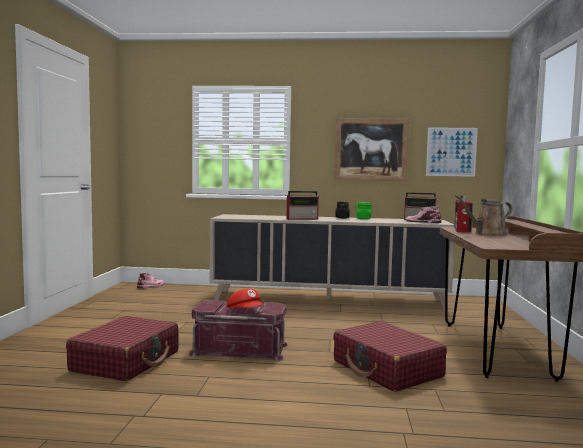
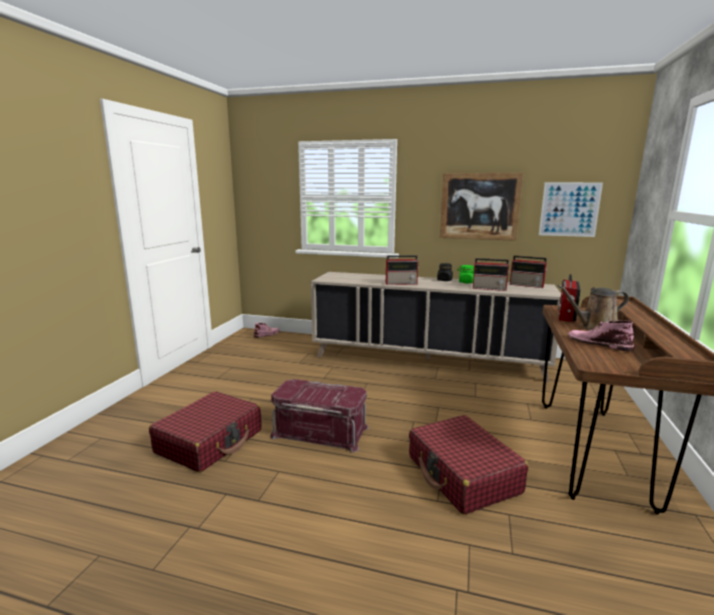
camera: 10 degrees right, 10 degrees up
red cap [227,289,264,308] -> none
pink boot [405,206,441,223] -> pink boot moved to [568,320,634,351]
none -> radio [473,258,510,291]

